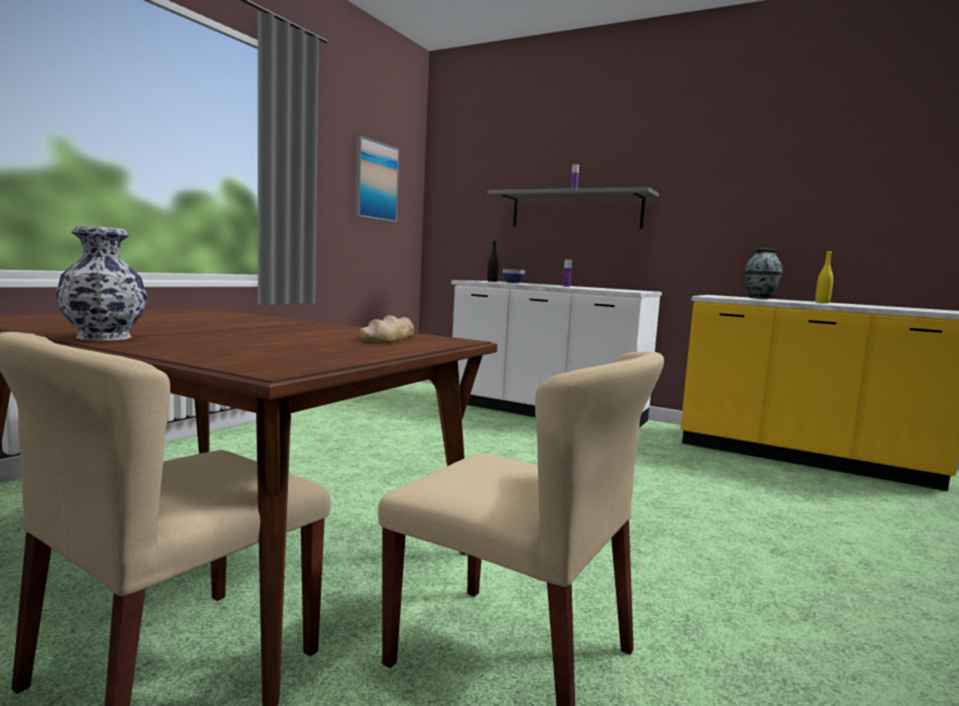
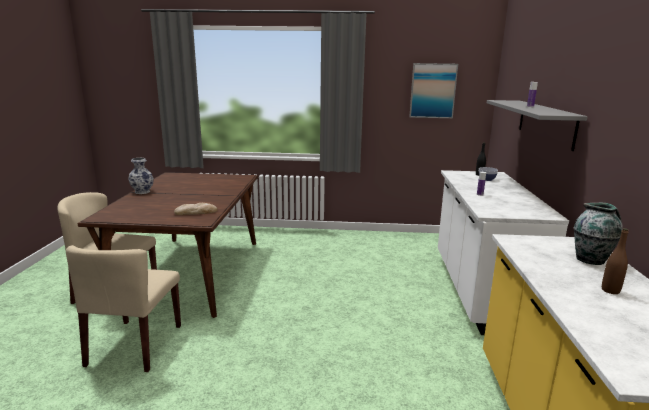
camera: 65 degrees right, 10 degrees up
yellow bottle [815,250,833,303] -> brown bottle [602,228,628,294]

